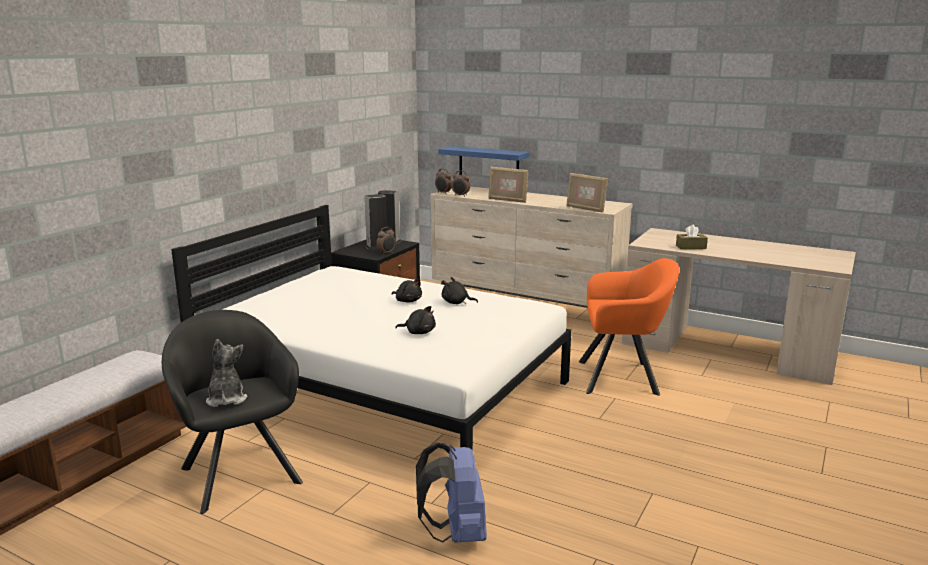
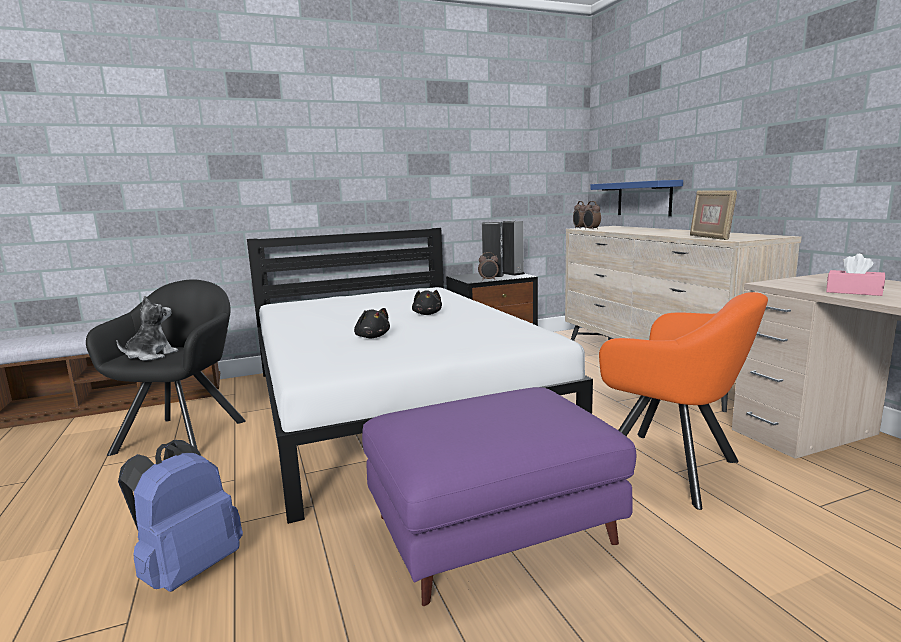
camera: 40 degrees right, 5 degrees down
black plush toy [442,277,478,304] -> none
picture frame [488,167,528,203] -> none
brown tissue box [676,225,708,249] -> pink tissue box [826,254,885,296]
none -> purple ottoman [362,387,636,606]

